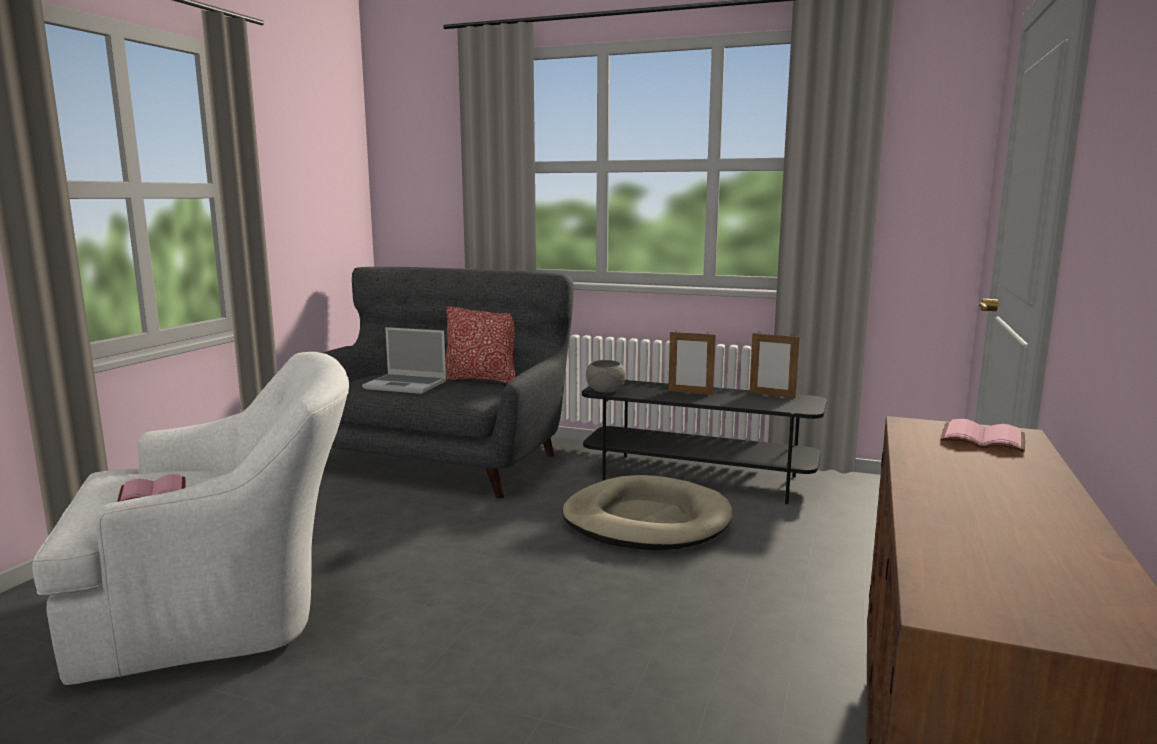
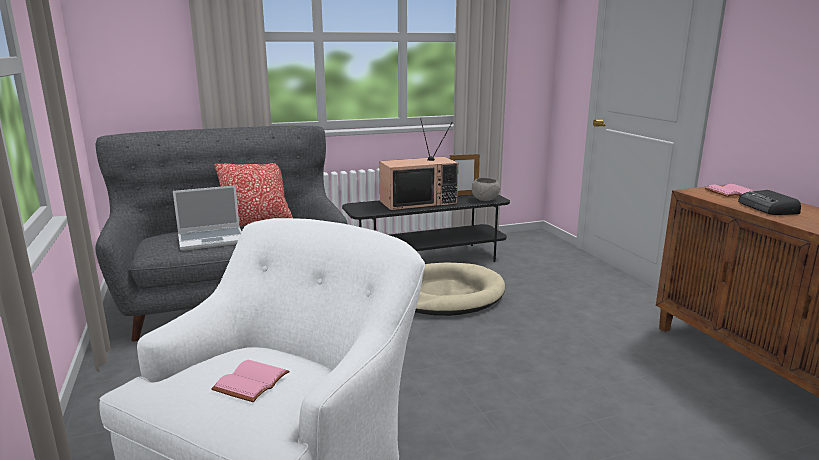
camera: 40 degrees left, 5 degrees up
grey bowl [586,360,626,393] -> grey bowl moved to [472,178,500,201]
picture frame [668,330,716,395] -> television [379,118,458,211]
none -> radio [738,190,801,215]

